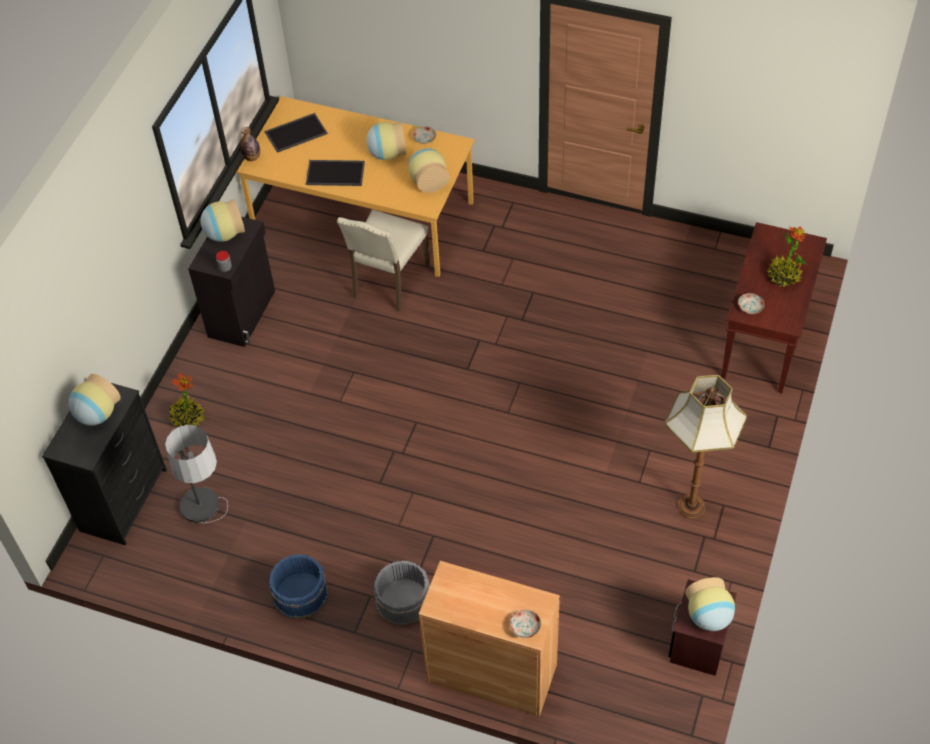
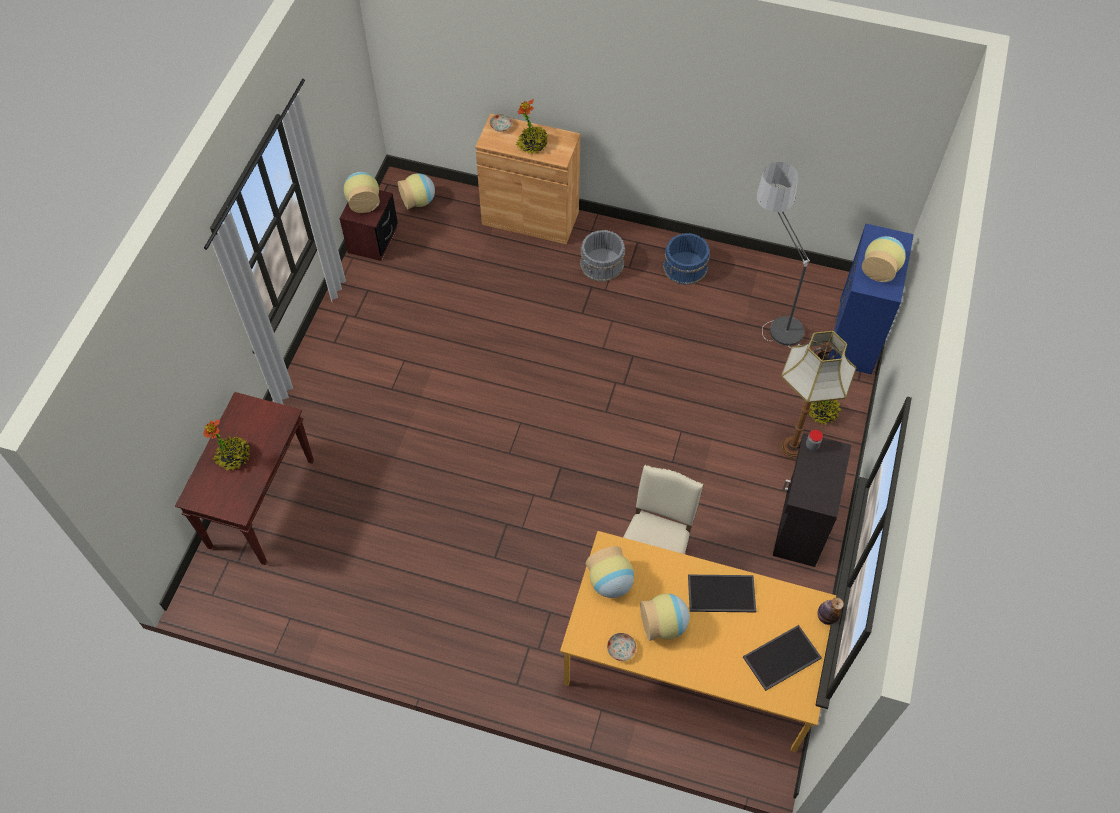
camera: 175 degrees right, 5 degrees up
black dresser [42,383,167,546] -> blue dresser [829,224,914,374]
vase [201,199,245,242] -> vase moved to [398,173,435,209]
floor lamp [665,375,747,519] -> floor lamp moved to [780,331,856,459]
plate [738,293,765,314] -> none
none -> potted plant [515,99,548,154]

